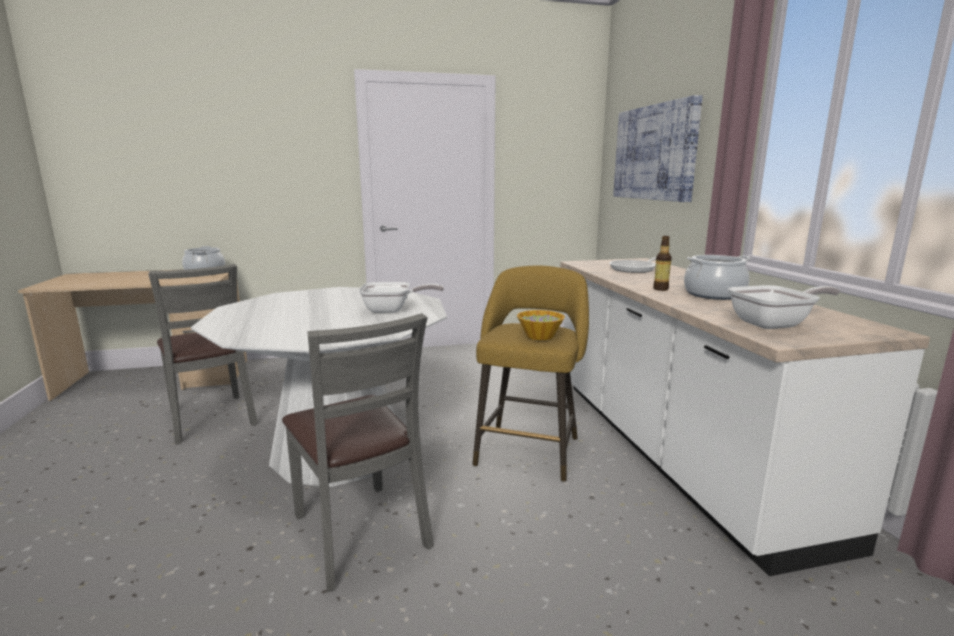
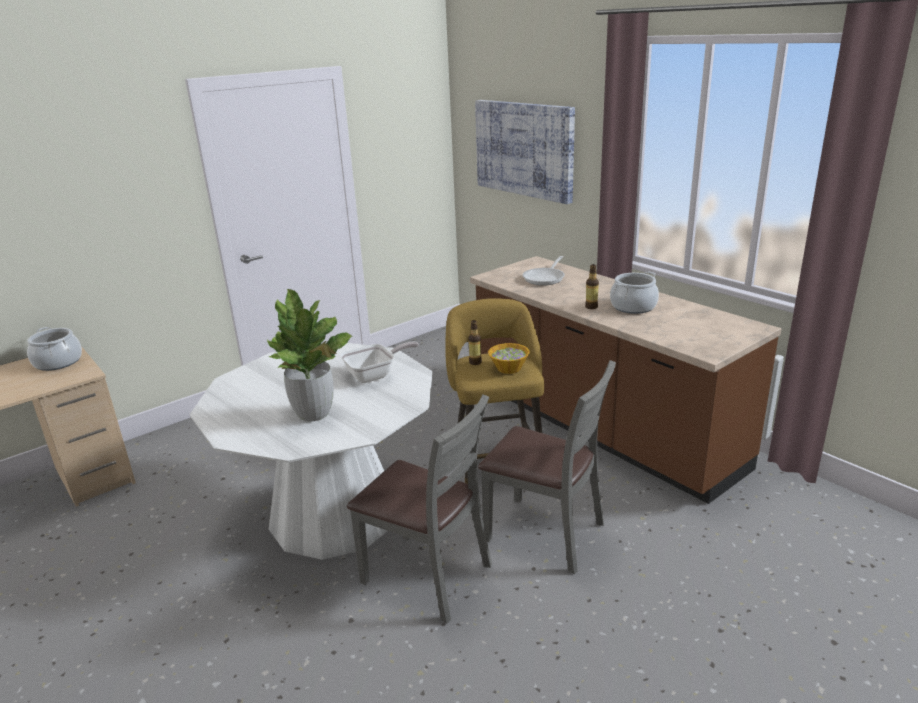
camera: 25 degrees left, 10 degrees up
grey chair [148,264,258,444] -> grey chair moved to [478,360,616,574]
white counter [560,258,930,576] -> brown counter [470,256,781,504]
frying pan [728,285,840,329] -> none
none -> potted plant [267,289,353,422]
none -> bottle [468,320,482,365]

